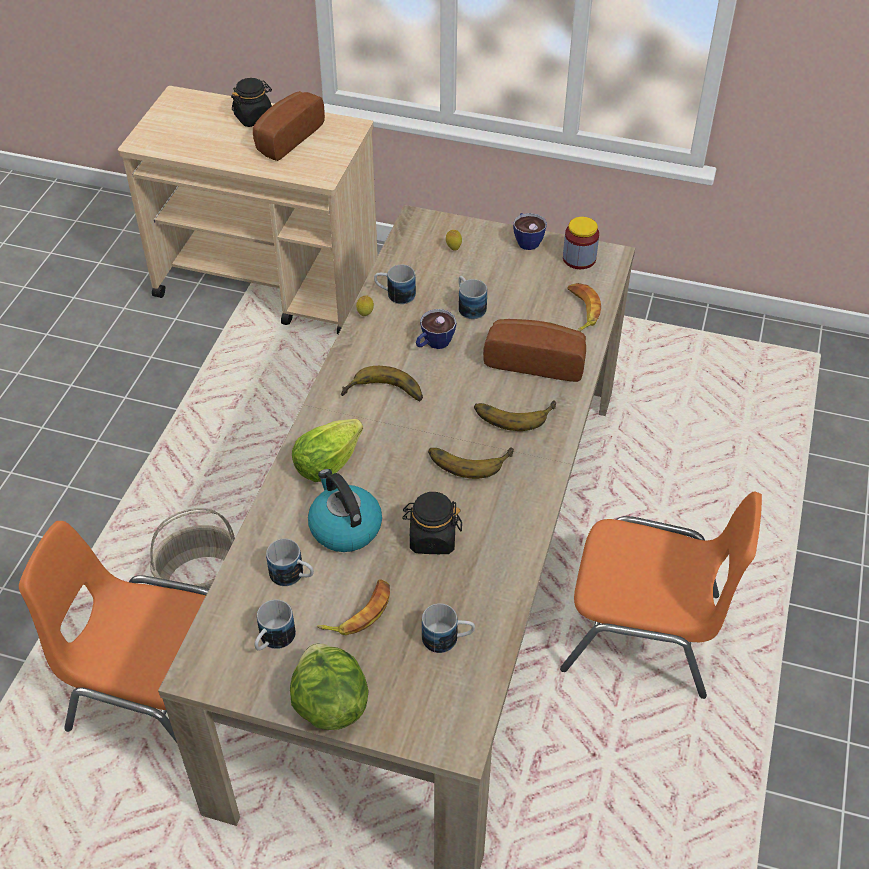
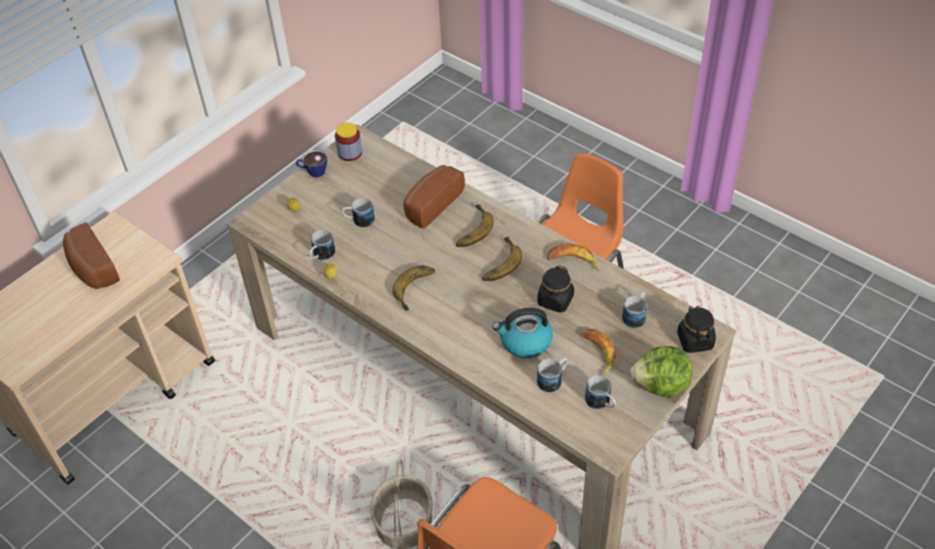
camera: 65 degrees left, 0 degrees up
black jar [231,78,272,127] -> black jar moved to [677,306,716,353]
lettuce [292,419,363,482] -> none
cup [416,309,456,349] -> none
banana [568,283,601,332] -> banana moved to [547,244,599,271]

